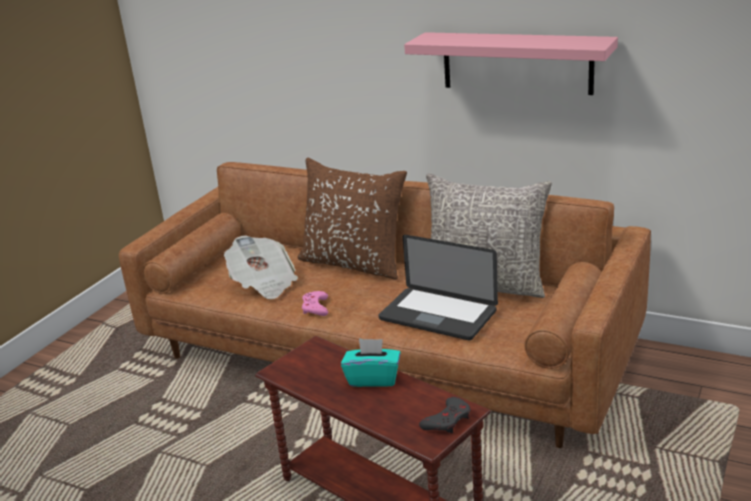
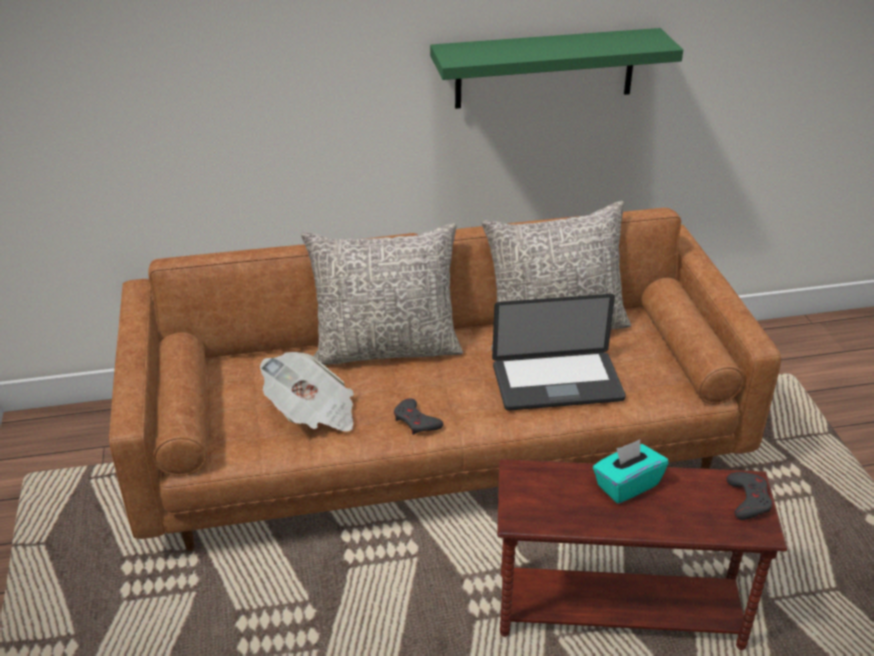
camera: 40 degrees left, 10 degrees up
brown pillow [297,158,407,280] -> grey pillow [301,223,463,365]
pink game controller [302,291,328,316] -> grey game controller [394,398,443,435]
pink shelf [404,32,618,95] -> green shelf [430,28,683,109]

